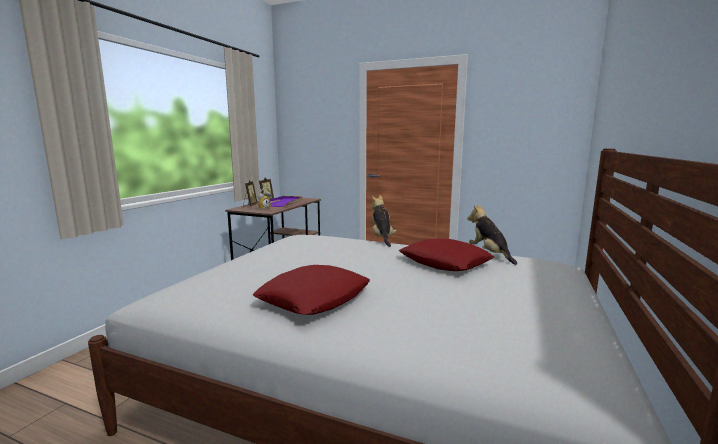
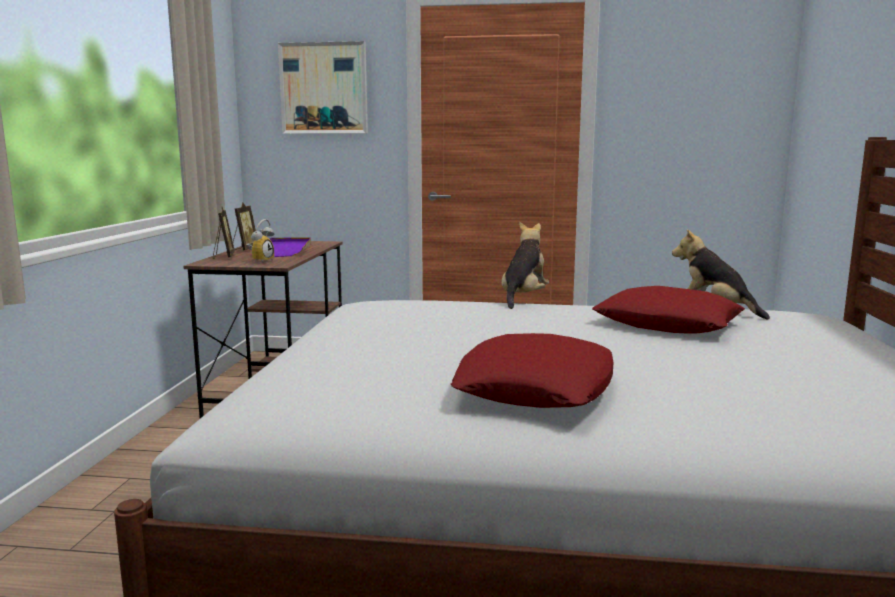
camera: 15 degrees left, 0 degrees up
plush toy [372,195,397,247] -> plush toy turned 45 degrees clockwise [502,222,549,309]
none -> picture [278,41,368,134]

